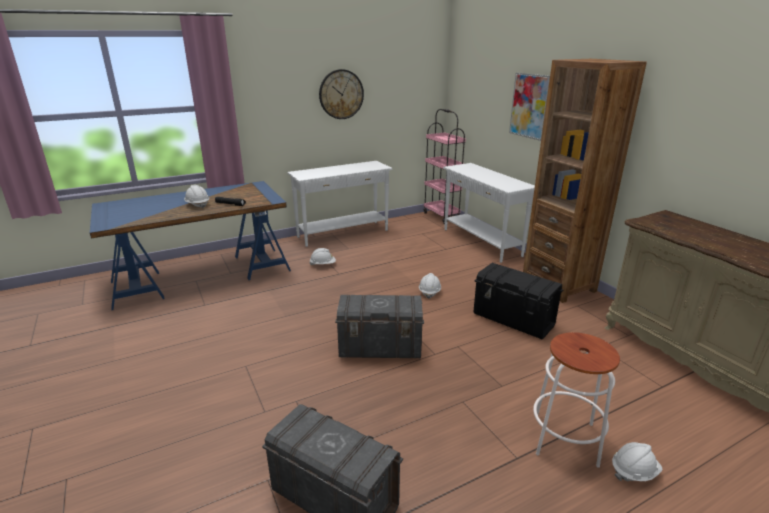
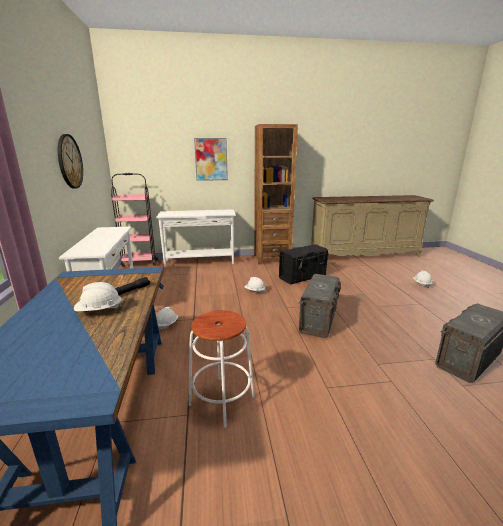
camera: 70 degrees left, 5 degrees down
white stool [533,332,620,468] -> white stool moved to [188,310,255,428]

